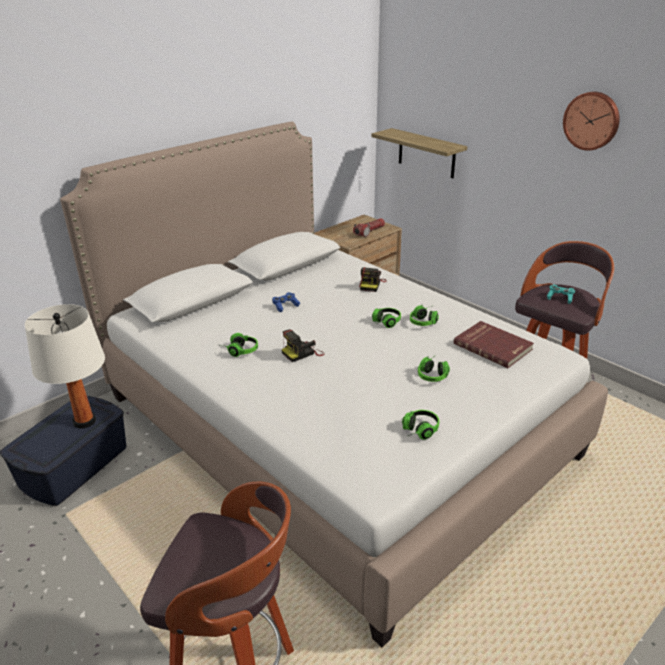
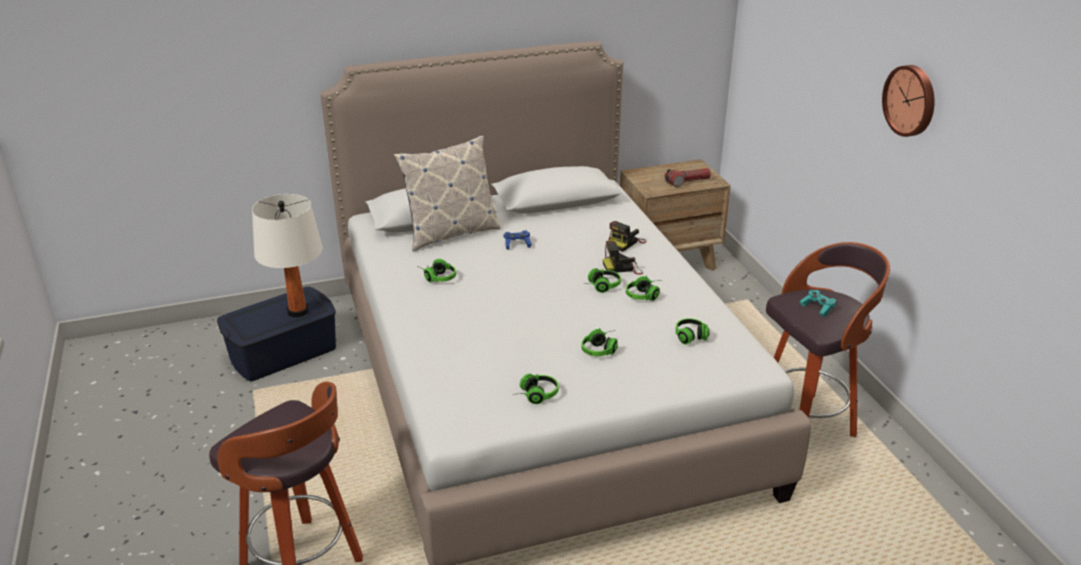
camera: 25 degrees right, 0 degrees up
camera [281,329,324,362] -> camera moved to [603,241,643,275]
shelf [371,128,467,178] -> none
red book [454,321,534,368] -> headphones [676,318,710,345]
none -> pillow [394,136,501,251]

